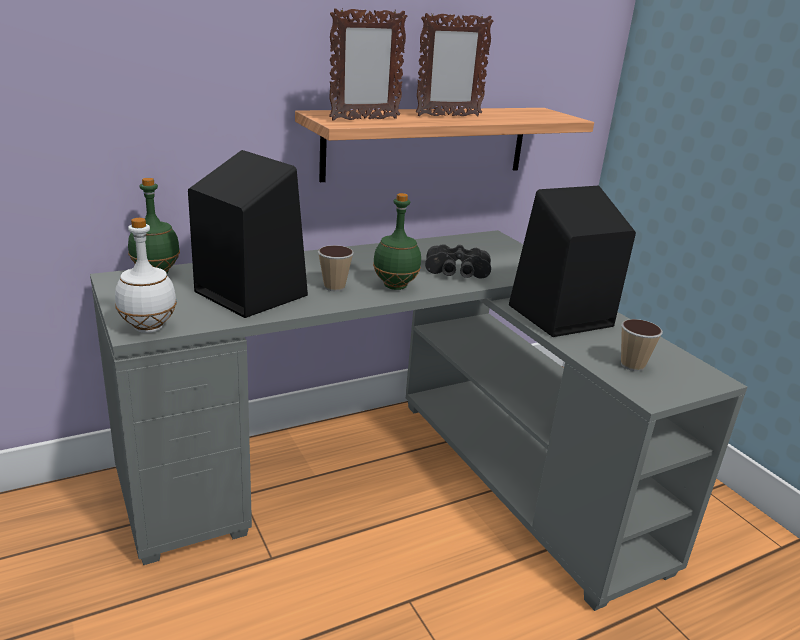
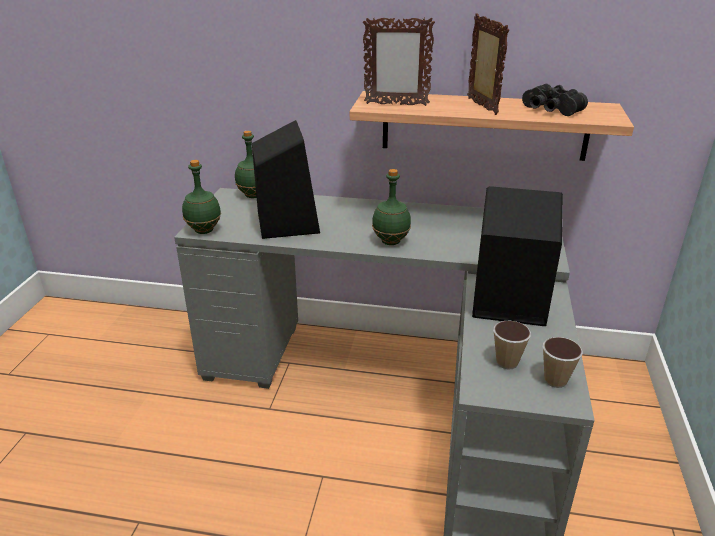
camera: 40 degrees right, 5 degrees up
white bottle [115,218,177,333] -> green bottle [182,160,221,234]
cup [318,245,354,291] -> cup moved to [543,337,583,388]
picture frame [416,12,494,116] -> picture frame turned 120 degrees counterclockwise [467,13,509,115]
black binoculars [425,244,491,279] -> black binoculars moved to [522,84,588,116]

